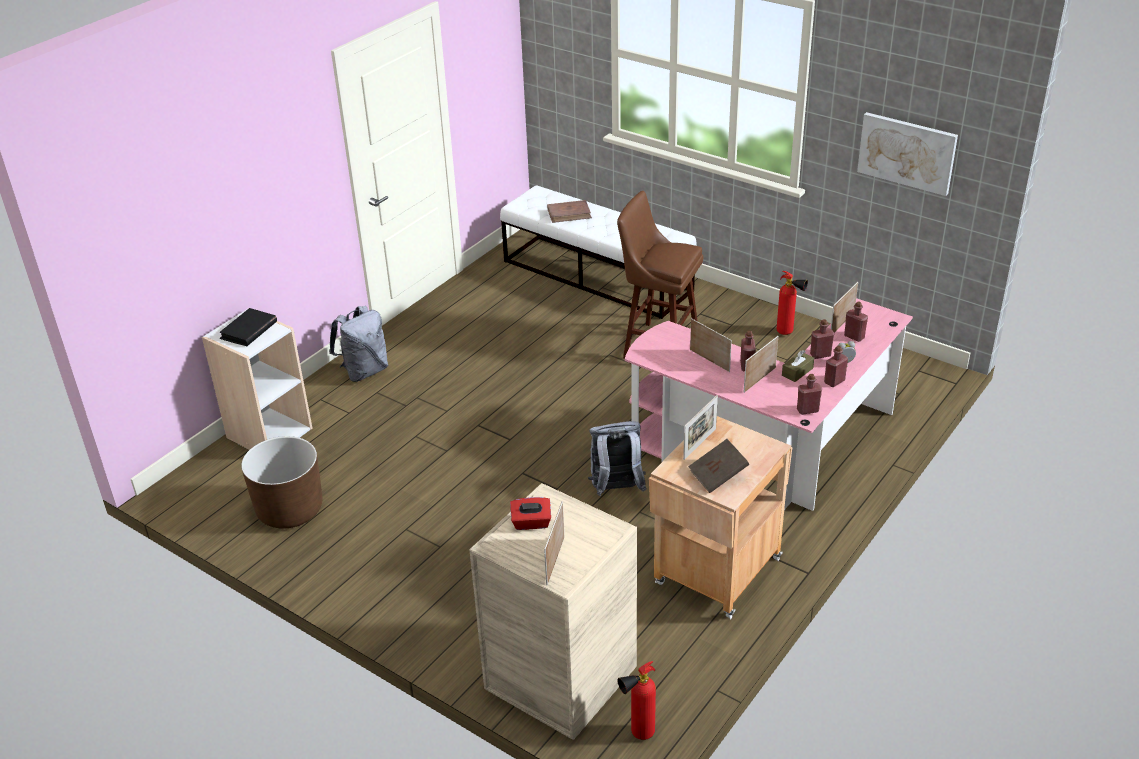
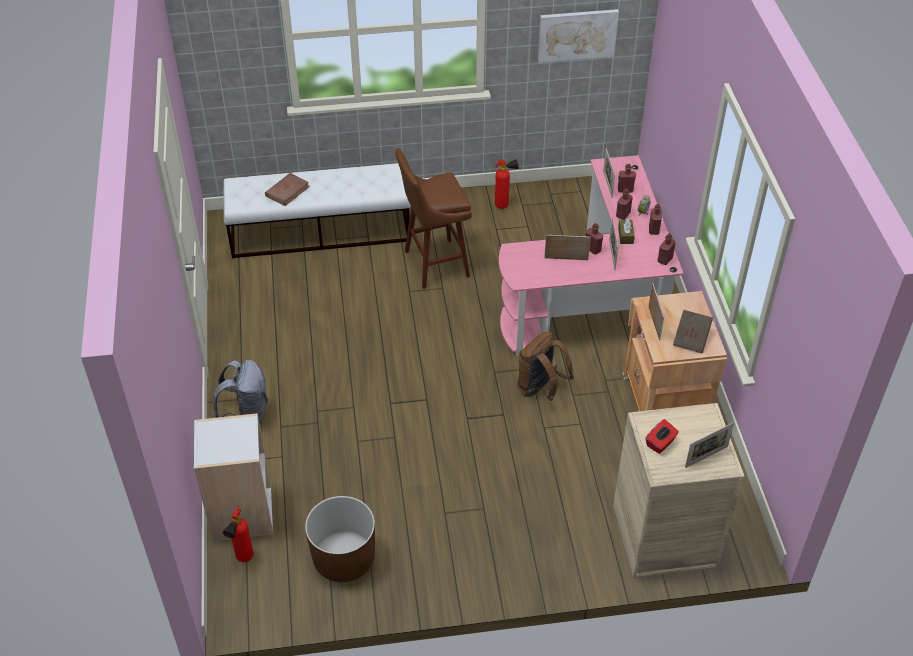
camera: 45 degrees left, 10 degrees up
black book [219,308,277,346] -> none
picture frame [544,501,564,585] -> picture frame turned 90 degrees counterclockwise [685,422,734,468]
grey backpack [588,421,646,496] -> brown backpack [517,332,574,401]
fire extinguisher [617,661,656,740] -> fire extinguisher moved to [223,506,254,562]

